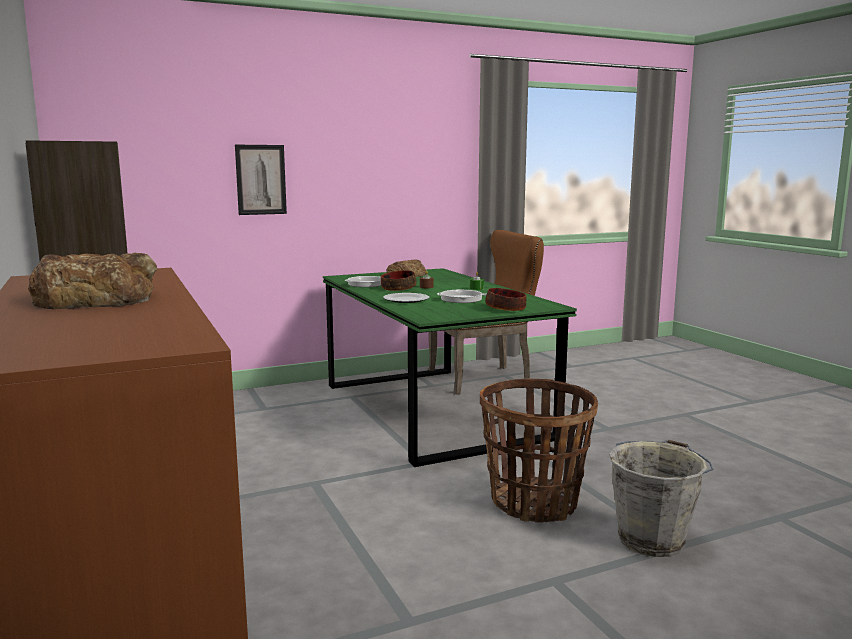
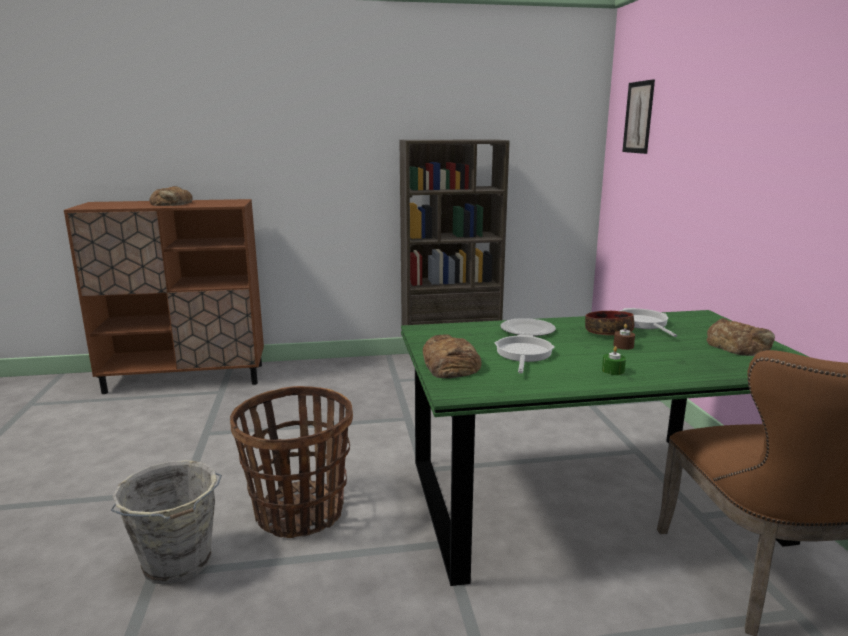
camera: 105 degrees right, 5 degrees up
picture [235,145,287,215] -> picture moved to [622,79,655,154]
bowl [485,288,526,311] -> bread [423,334,481,378]

